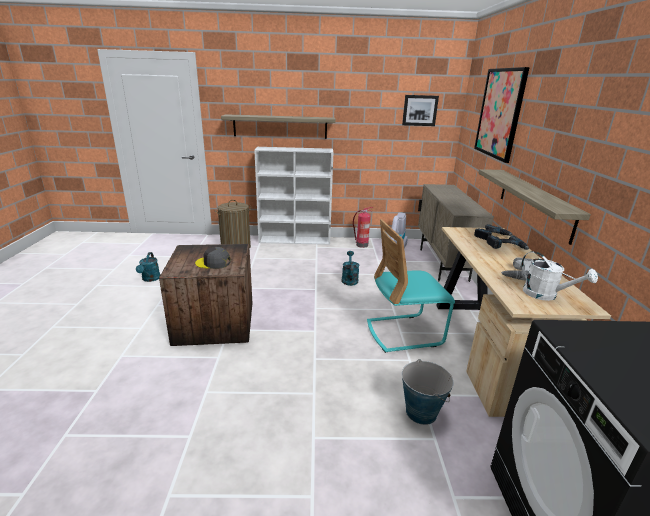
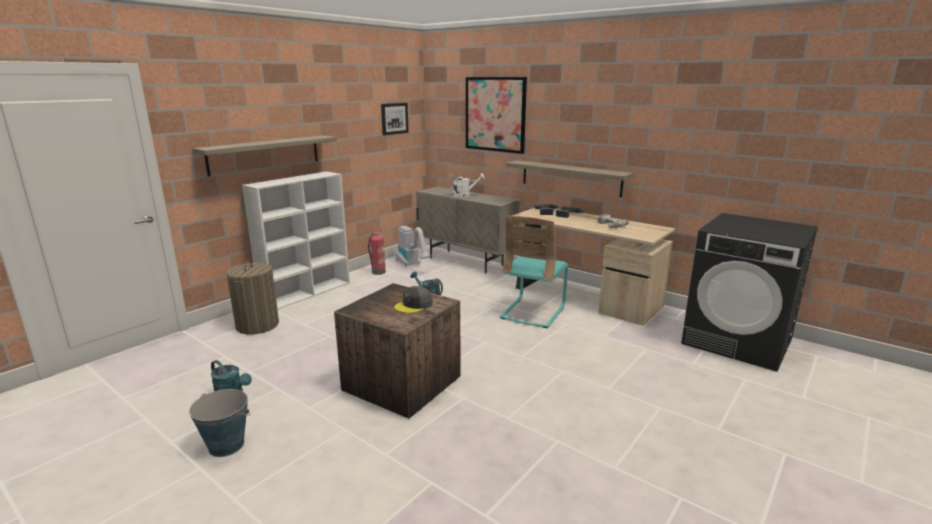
camera: 50 degrees left, 5 degrees down
bucket [402,359,453,425] -> bucket moved to [189,389,251,457]
white watering can [521,251,598,301] -> white watering can moved to [450,173,485,197]

